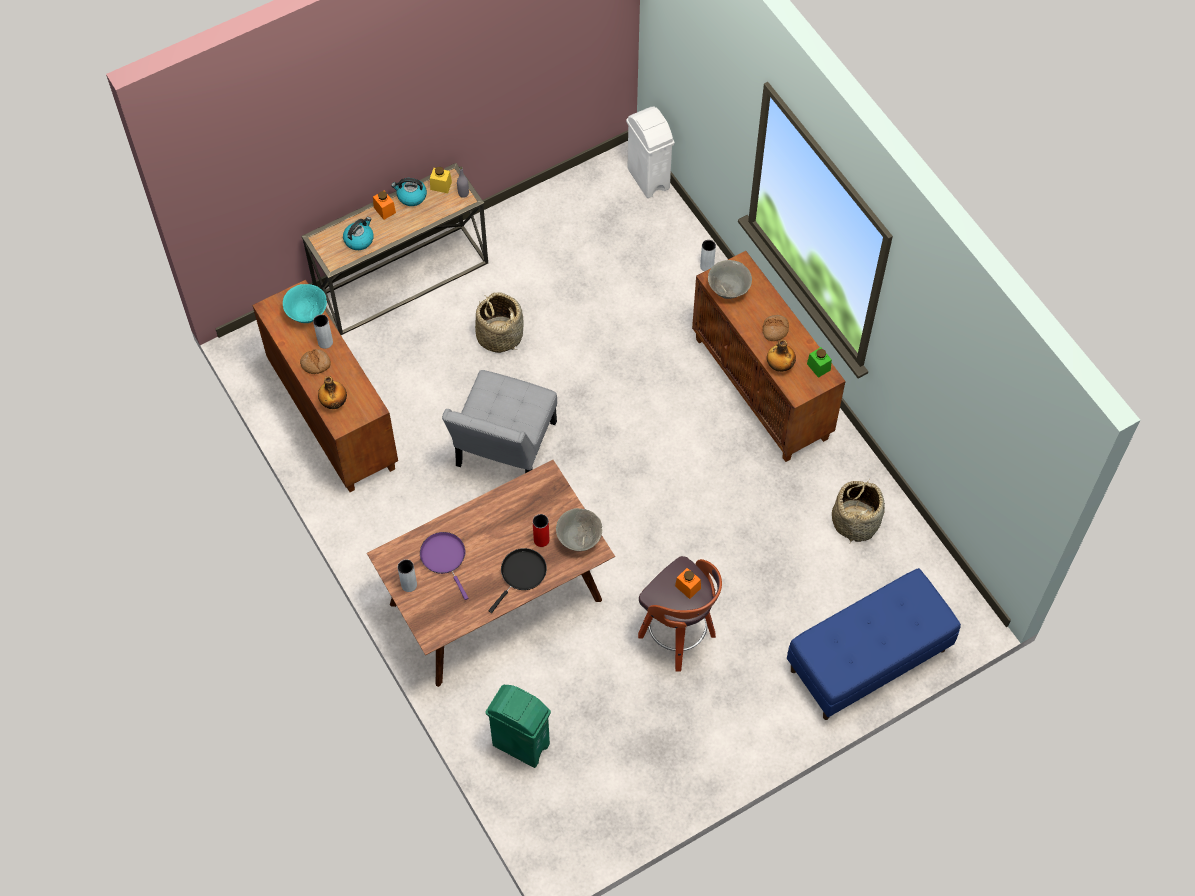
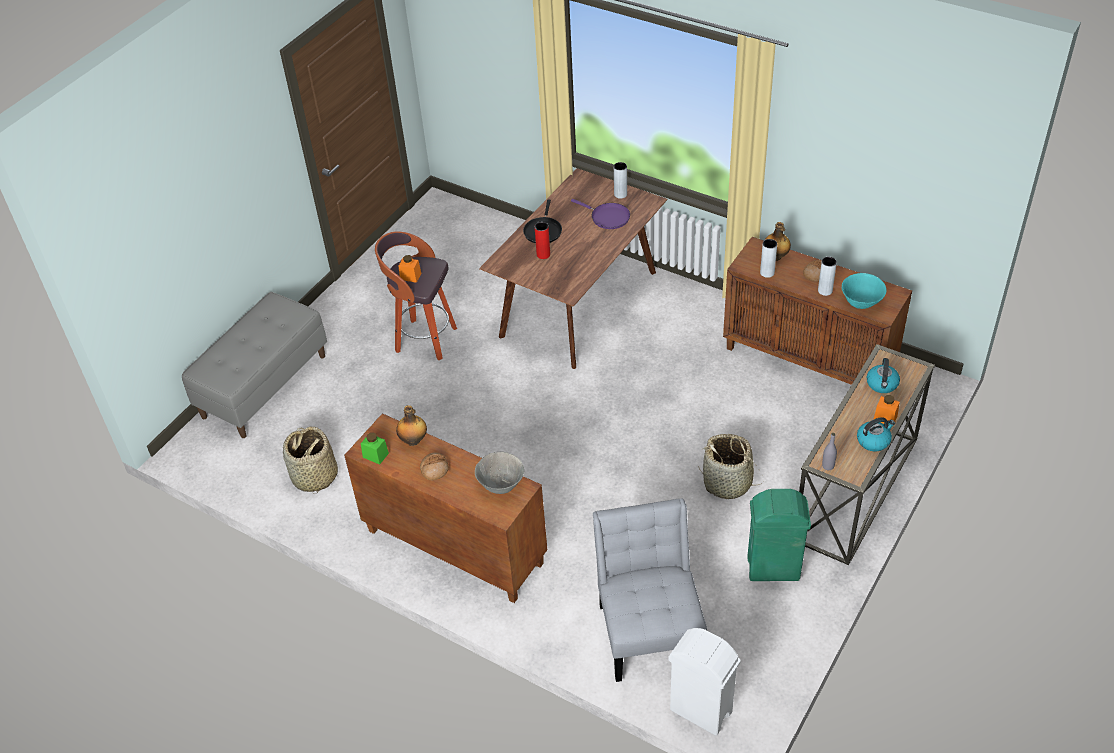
camera: 155 degrees right, 15 degrees down
yellow jar [430,167,452,193] -> none
grey chair [442,370,557,473] -> grey chair moved to [593,498,707,682]
green trash can [486,685,551,768] -> green trash can moved to [747,489,811,581]
grey bowl [556,508,602,551] -> none
grey vase [700,240,716,271] -> grey vase moved to [760,239,777,278]
blue bench [787,568,961,720] -> grey bench [182,292,327,438]

